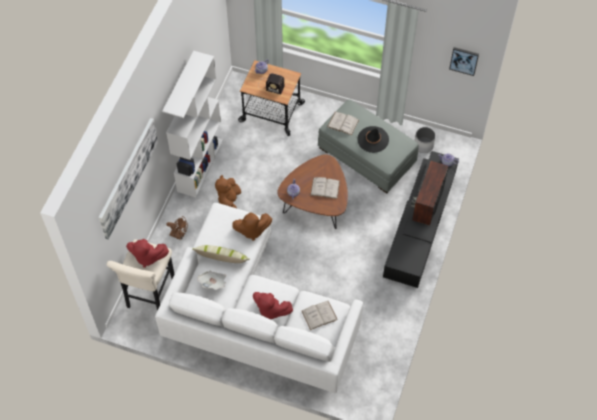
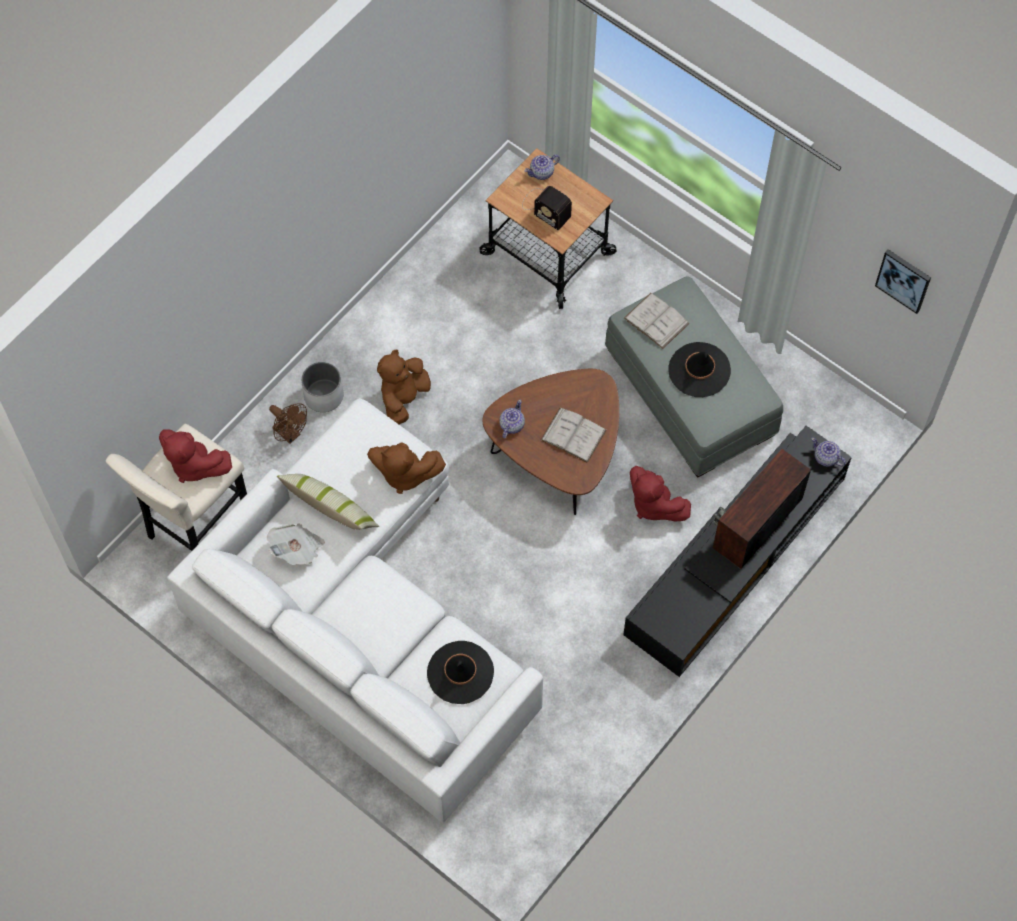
camera: 20 degrees right, 5 degrees up
picture [99,118,158,240] -> none
white bookcase [162,51,223,197] -> none
red plush toy [253,292,293,319] -> red plush toy moved to [630,466,691,522]
white book [302,301,338,330] -> black hat [427,641,494,704]
white planter [414,127,436,153] -> white planter moved to [301,362,343,412]

